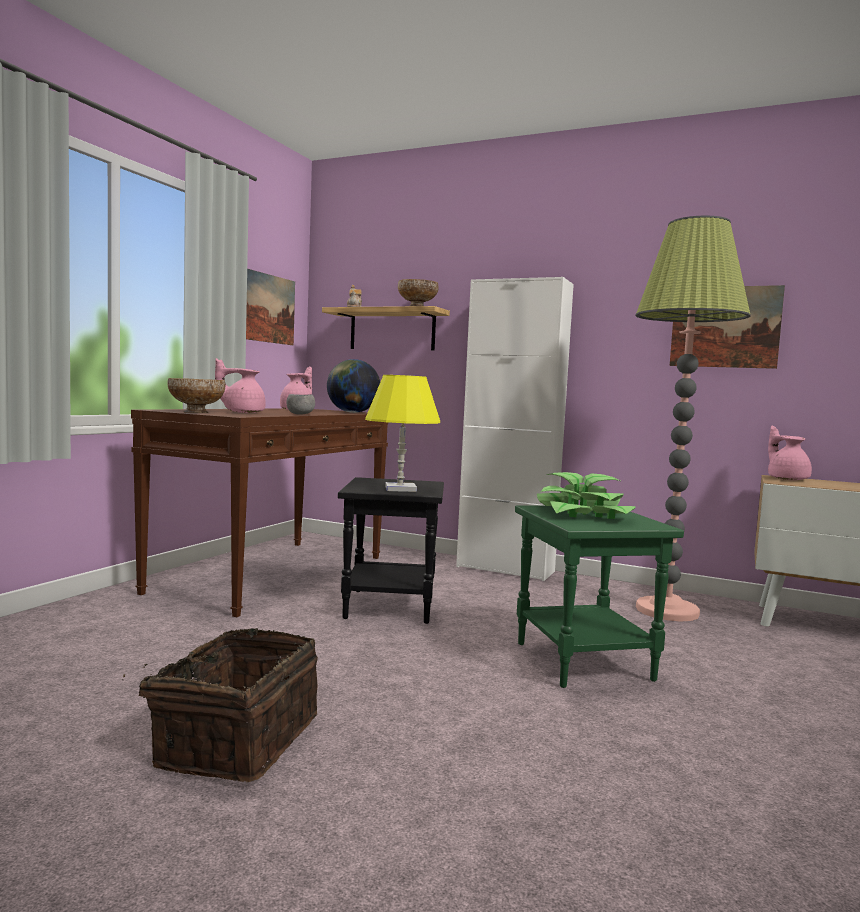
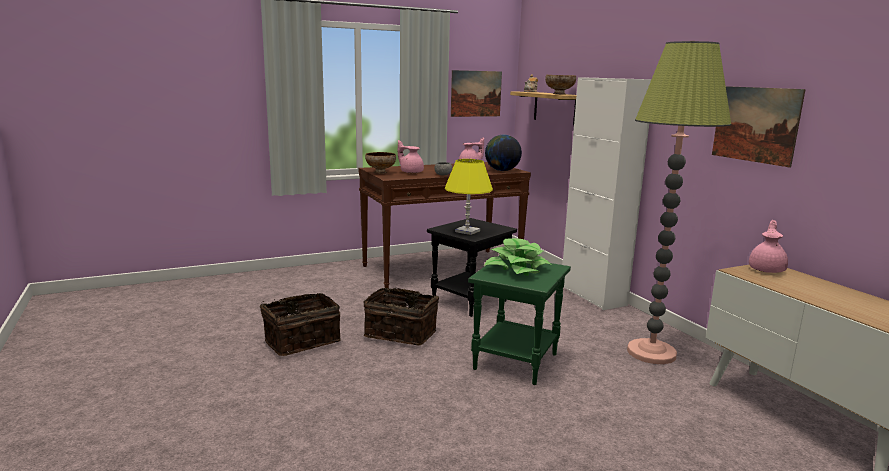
camera: 40 degrees right, 10 degrees up
none -> basket [363,288,439,346]

